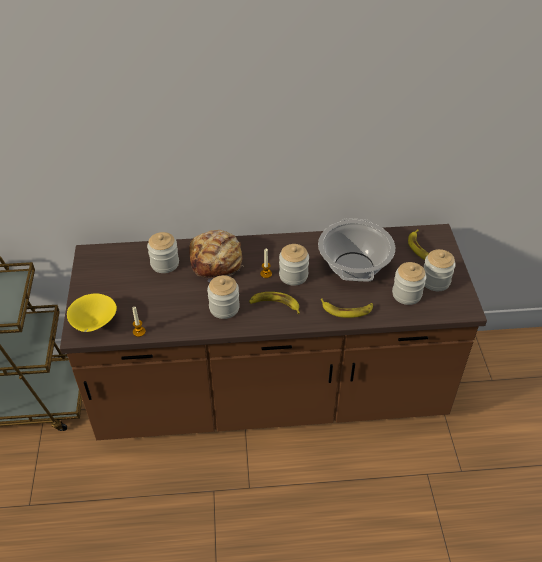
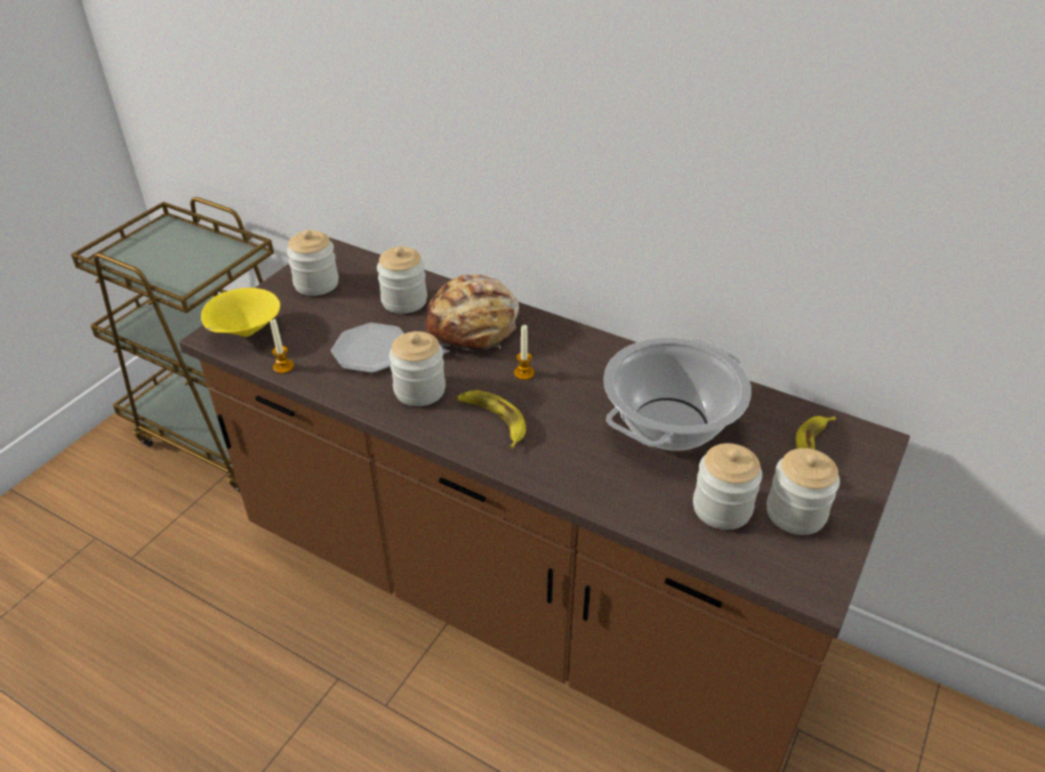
camera: 35 degrees right, 5 degrees down
jar [279,244,309,286] -> jar moved to [287,230,339,296]
banana [320,299,373,318] -> none
none -> plate [331,323,405,373]

